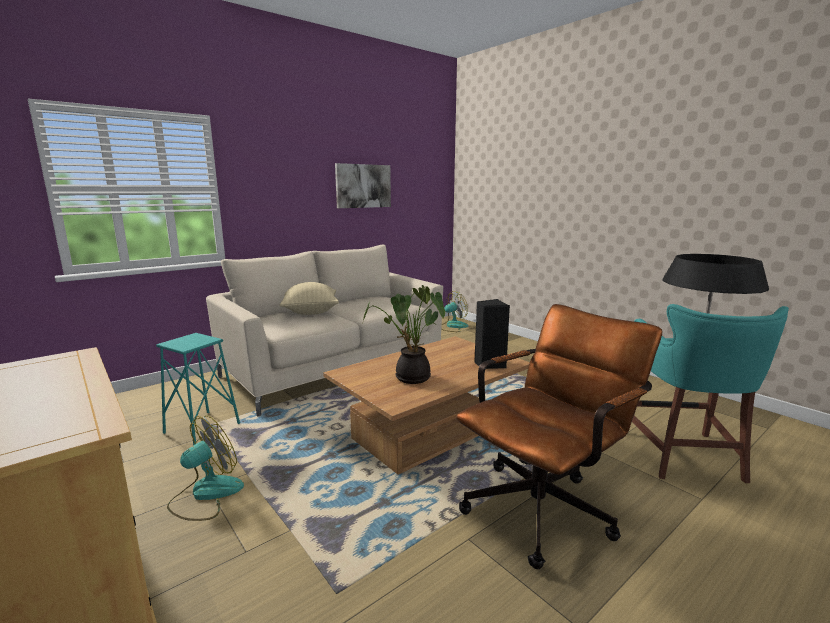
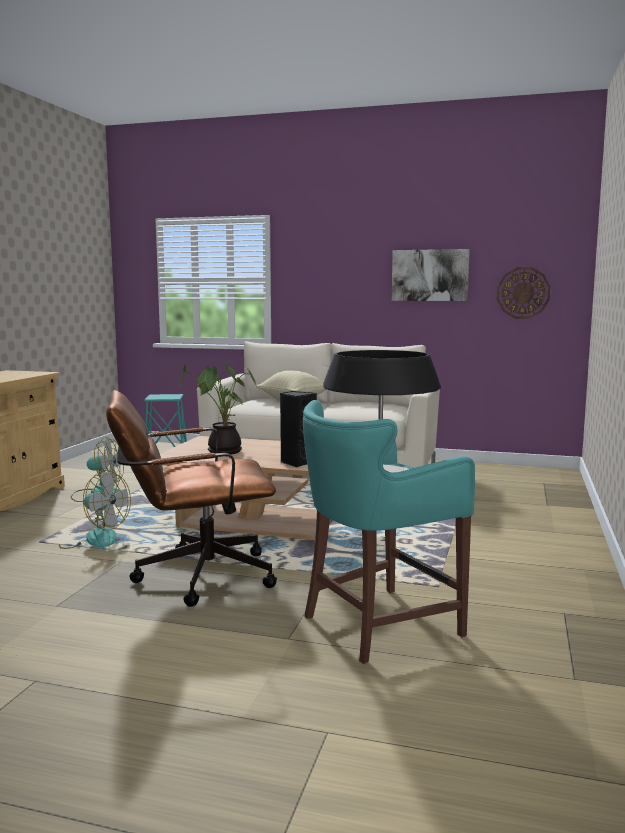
camera: 55 degrees right, 5 degrees down
fan [441,291,468,332] -> fan moved to [59,470,131,549]
brown office chair [456,304,663,569] -> brown office chair turned 150 degrees clockwise [106,390,277,607]
none -> wall clock [497,267,550,319]

